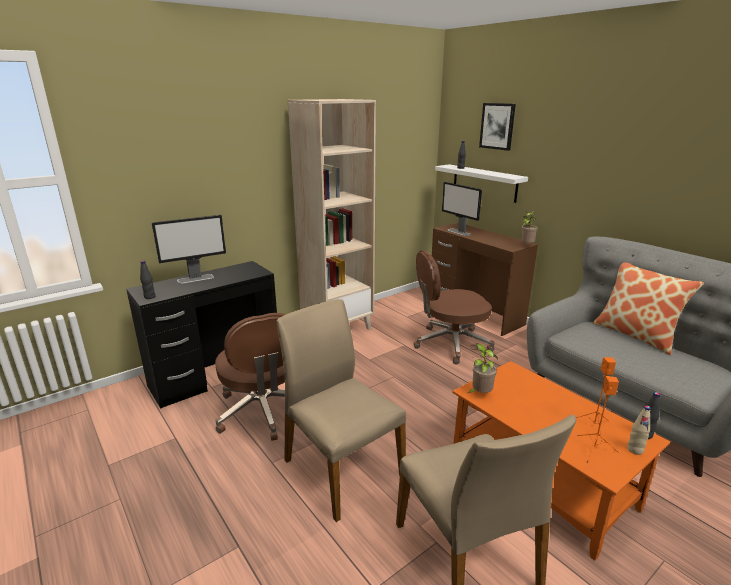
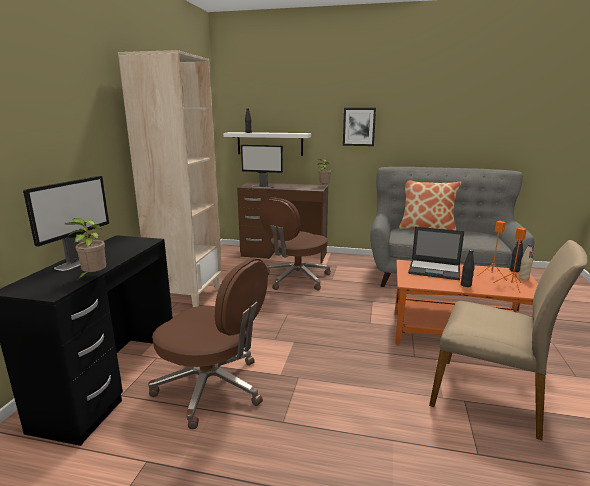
camera: 40 degrees left, 5 degrees down
black bottle [140,261,156,299] -> black bottle moved to [461,250,475,287]
beige chair [277,299,406,522] -> none
potted plant [468,344,498,393] -> potted plant moved to [65,218,106,279]
picture [479,103,516,151] -> picture moved to [343,108,376,146]
none -> laptop [408,227,464,280]

